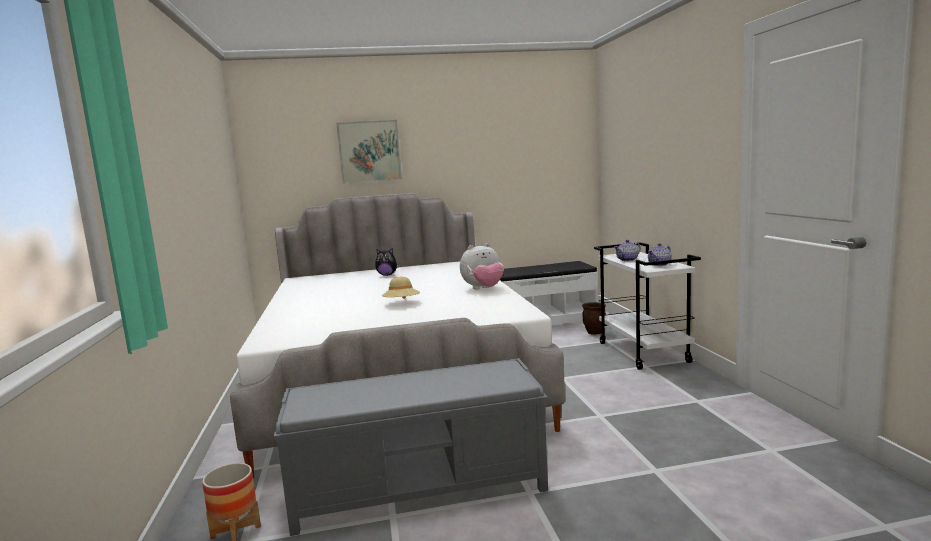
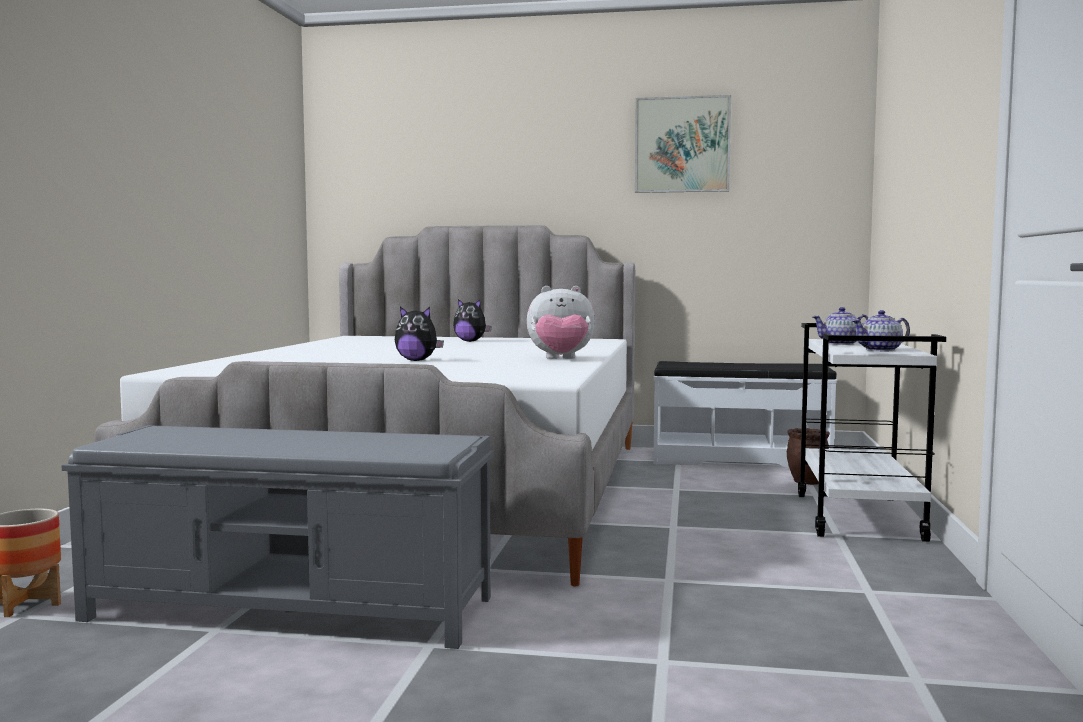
camera: 20 degrees right, 5 degrees down
picture [336,120,402,184] -> picture moved to [635,95,731,193]
beige hat [382,277,420,299] -> plush toy [395,307,444,361]

